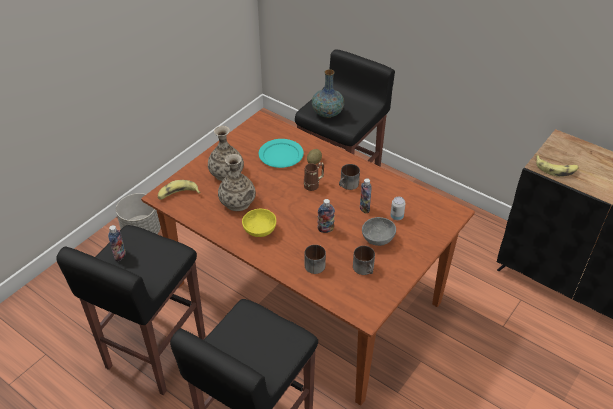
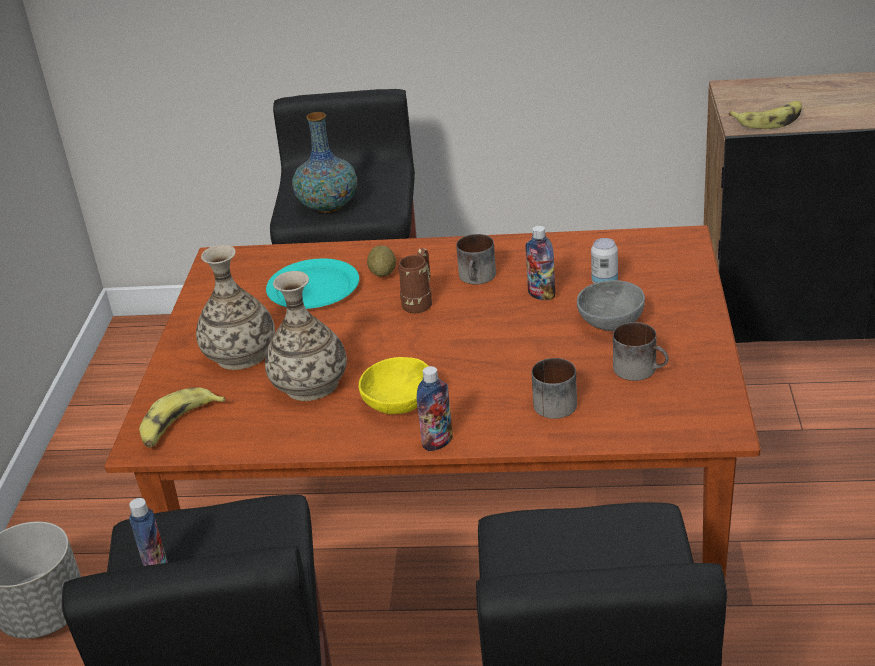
camera: 30 degrees left, 10 degrees down
bottle [317,199,335,233] -> bottle moved to [417,366,453,451]

